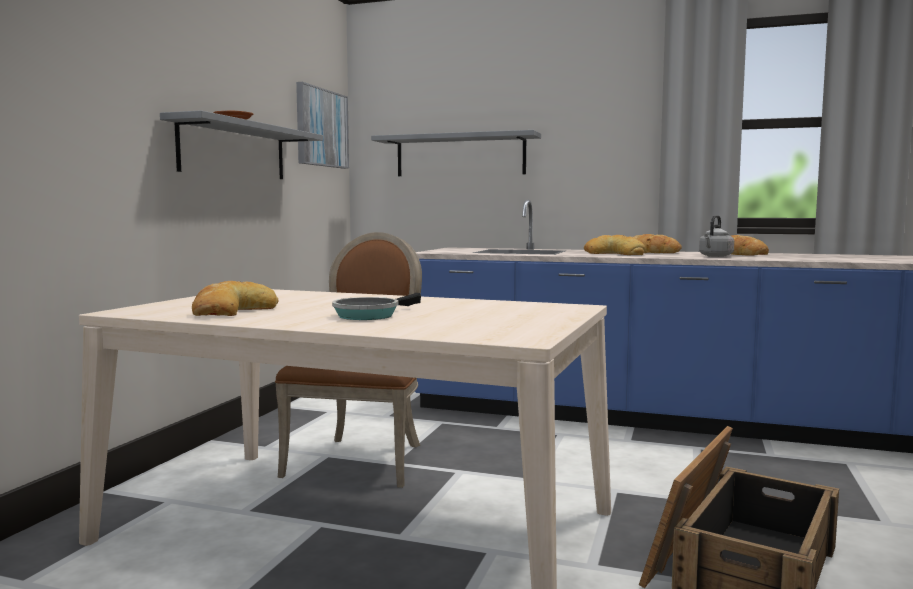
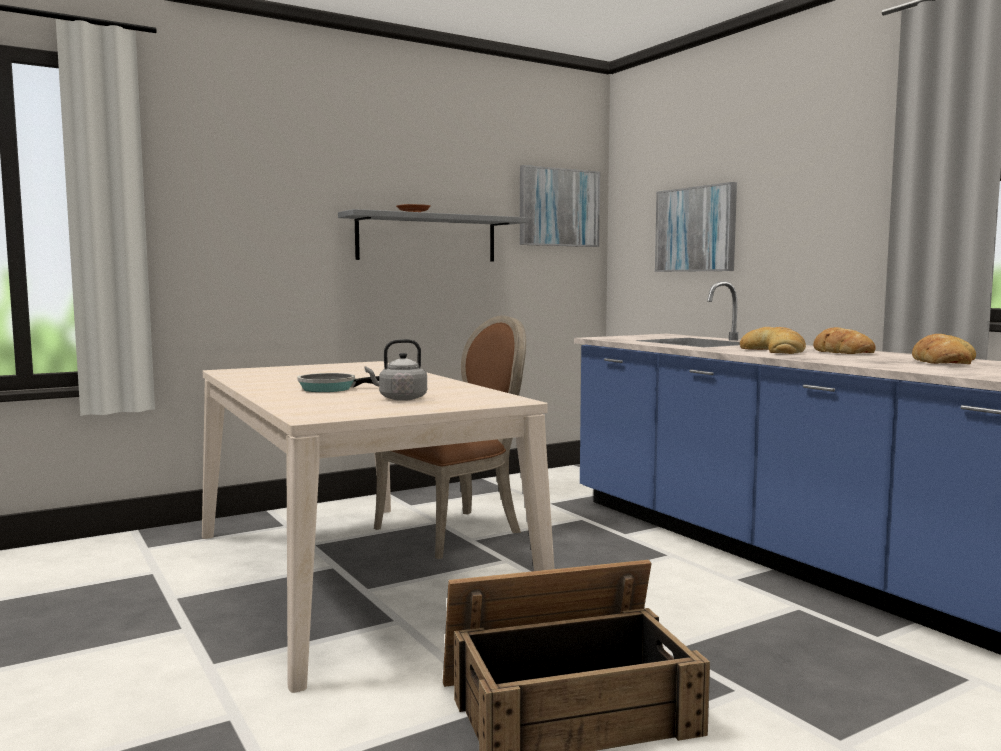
camera: 40 degrees right, 0 degrees up
bread [192,281,278,316] -> none
grey shelf [371,130,541,176] -> picture [655,182,737,272]
grey kettle [699,215,734,257] -> grey kettle moved to [365,339,427,401]

